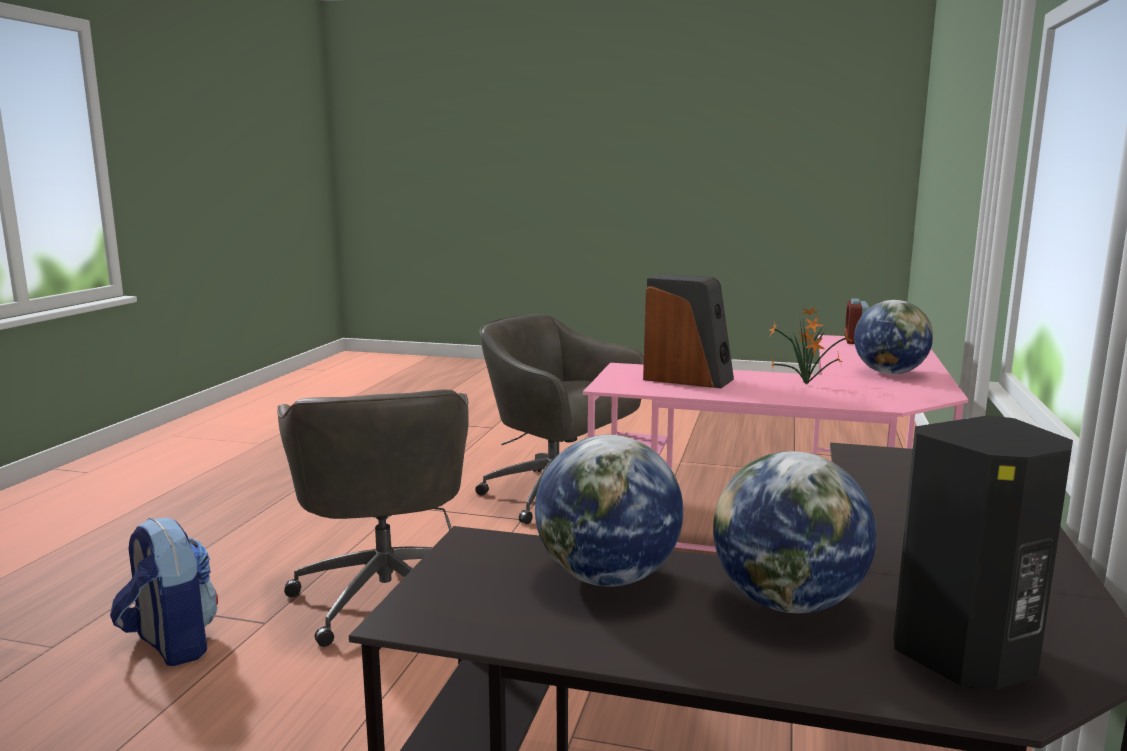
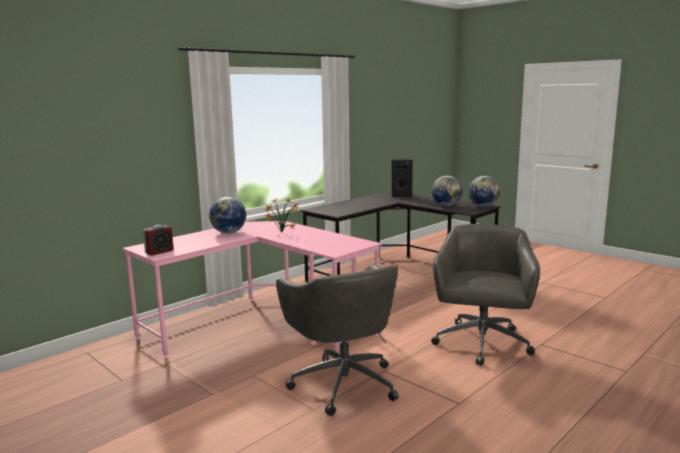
camera: 150 degrees left, 0 degrees up
backpack [110,518,218,666] -> none
speaker [643,274,734,388] -> none
globe [713,451,876,613] -> globe moved to [468,176,500,207]

